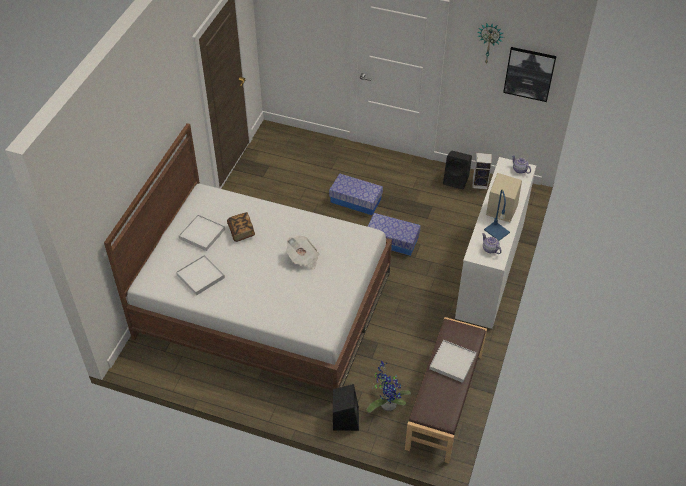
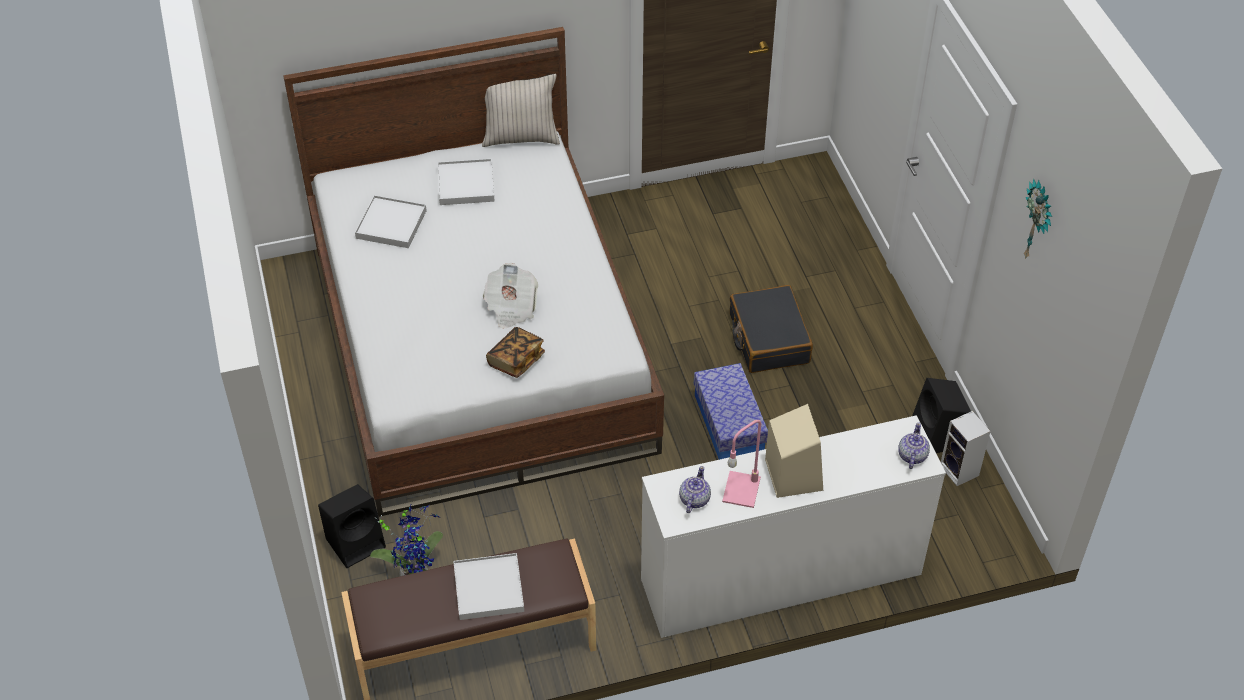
camera: 55 degrees right, 0 degrees up
book [227,212,255,242] -> book moved to [486,327,545,378]
storage box [329,173,383,215] -> black suitcase [730,285,813,373]
blue table lamp [484,189,510,241] -> pink table lamp [722,420,761,508]
picture [503,47,557,102] -> none
none -> beige pillow [482,74,560,147]

